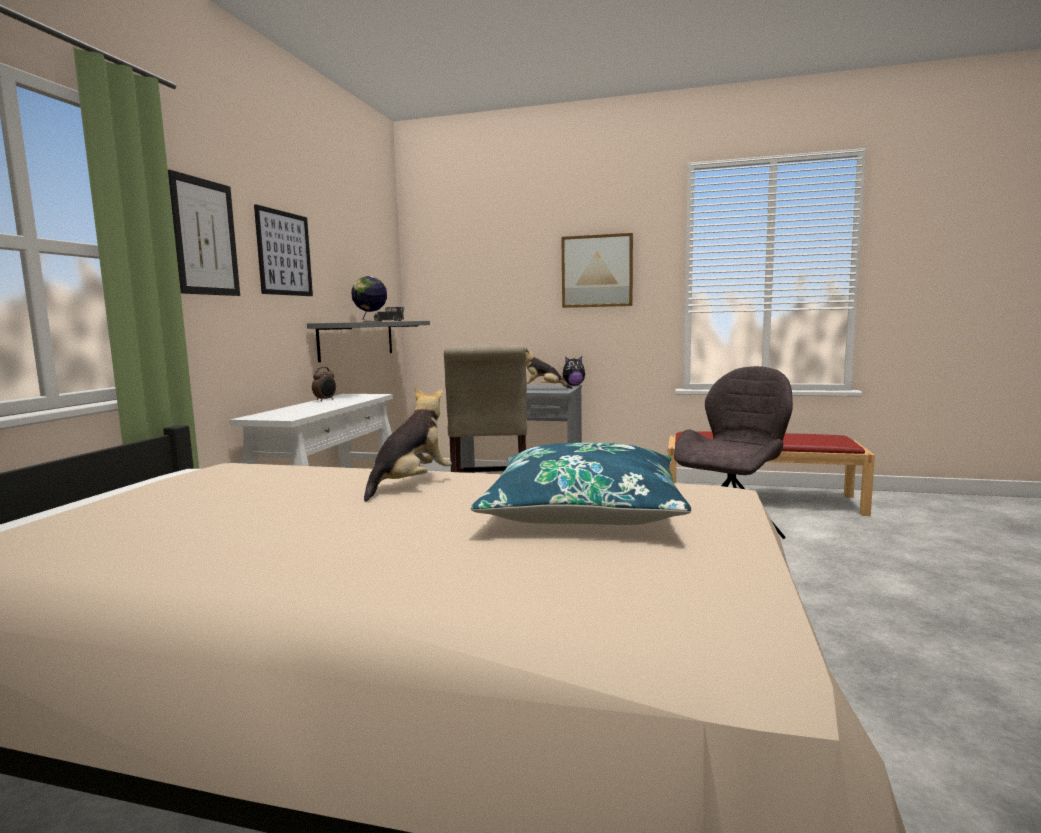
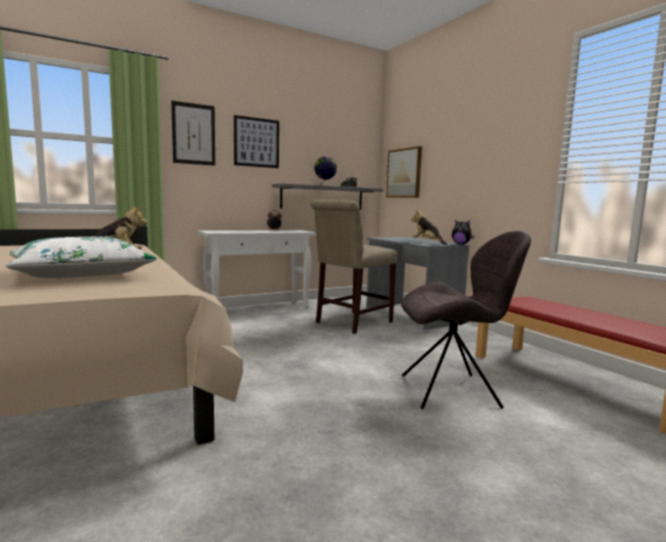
camera: 45 degrees right, 0 degrees up
blue pillow [471,443,691,525] -> white pillow [6,237,157,278]
picture [561,233,633,308] -> picture moved to [386,146,422,198]

